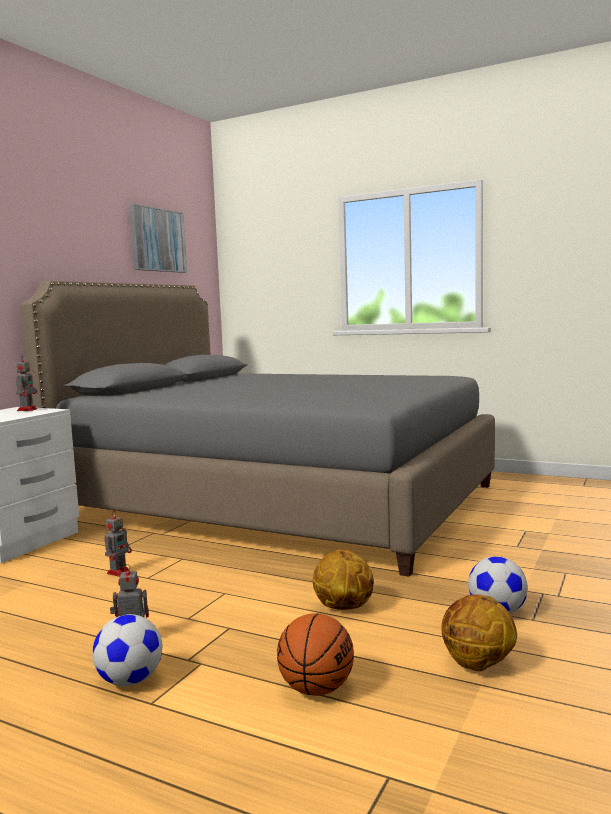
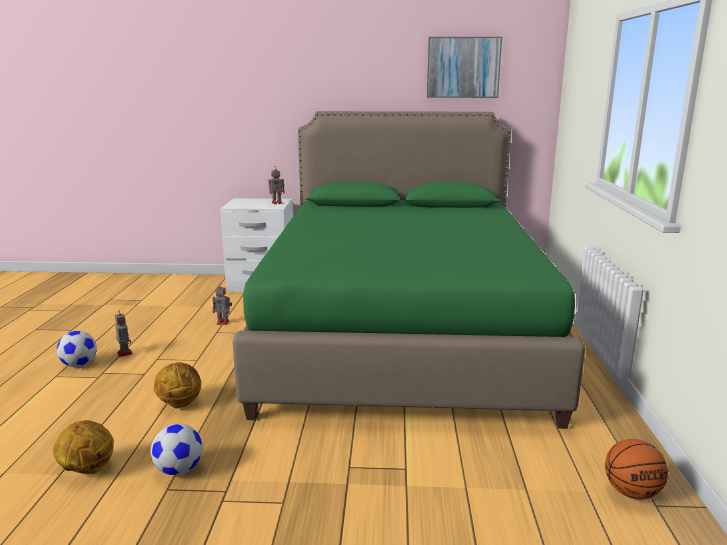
camera: 65 degrees right, 10 degrees up
grey bed [20,281,495,576] -> green bed [232,111,585,429]
basketball [277,613,354,696] -> basketball moved to [605,439,668,499]

